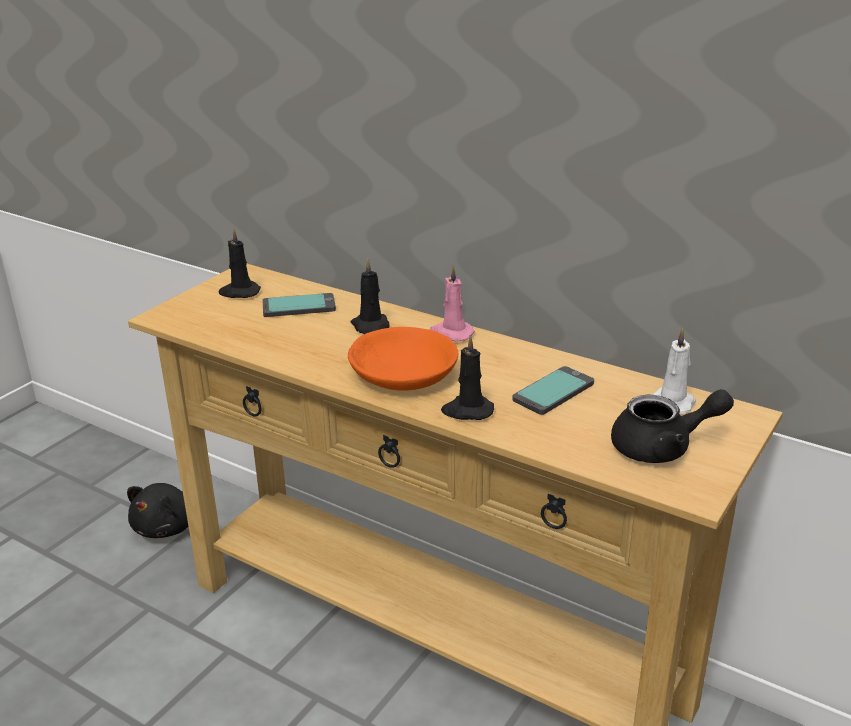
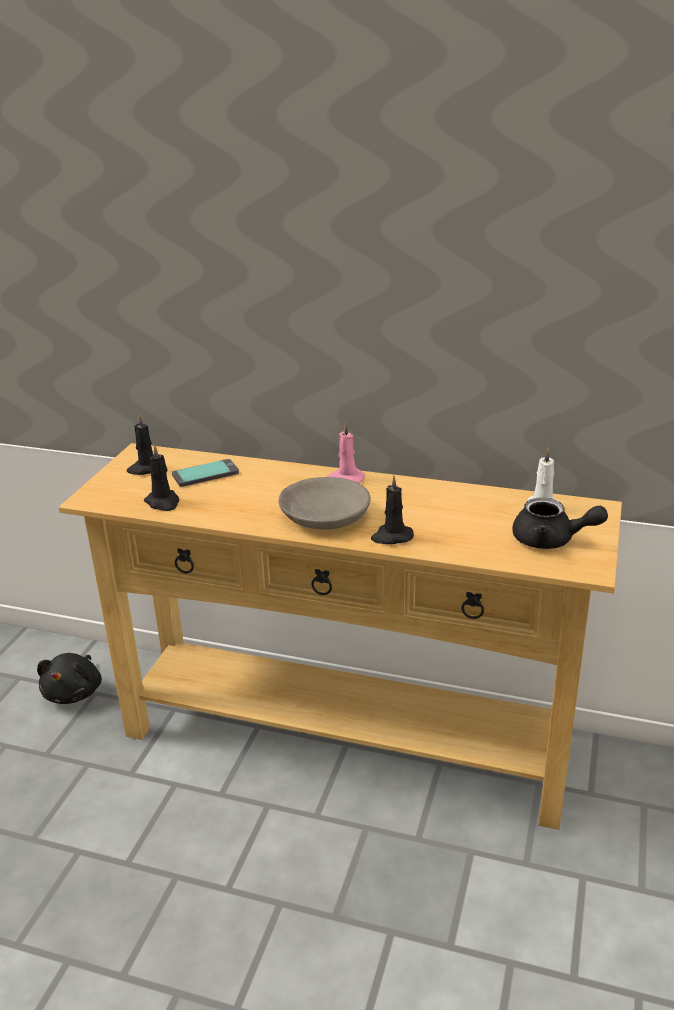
camera: 15 degrees left, 0 degrees up
orange bowl [348,327,458,391] -> grey bowl [279,477,370,530]
black candle [351,259,389,334] -> black candle moved to [144,444,179,511]
phone [512,366,594,415] -> none
black teapot [611,389,734,463] -> black teapot turned 45 degrees clockwise [512,497,608,549]

